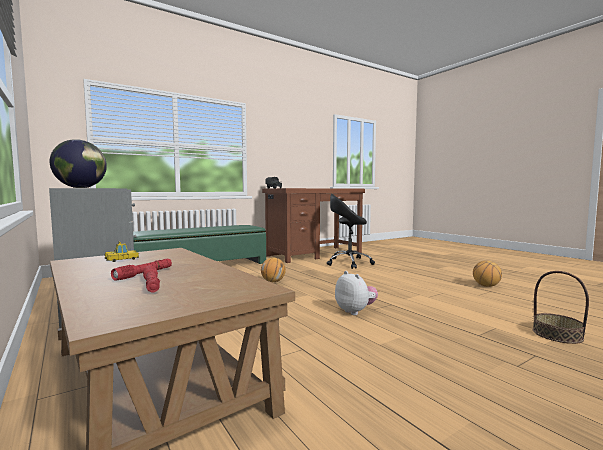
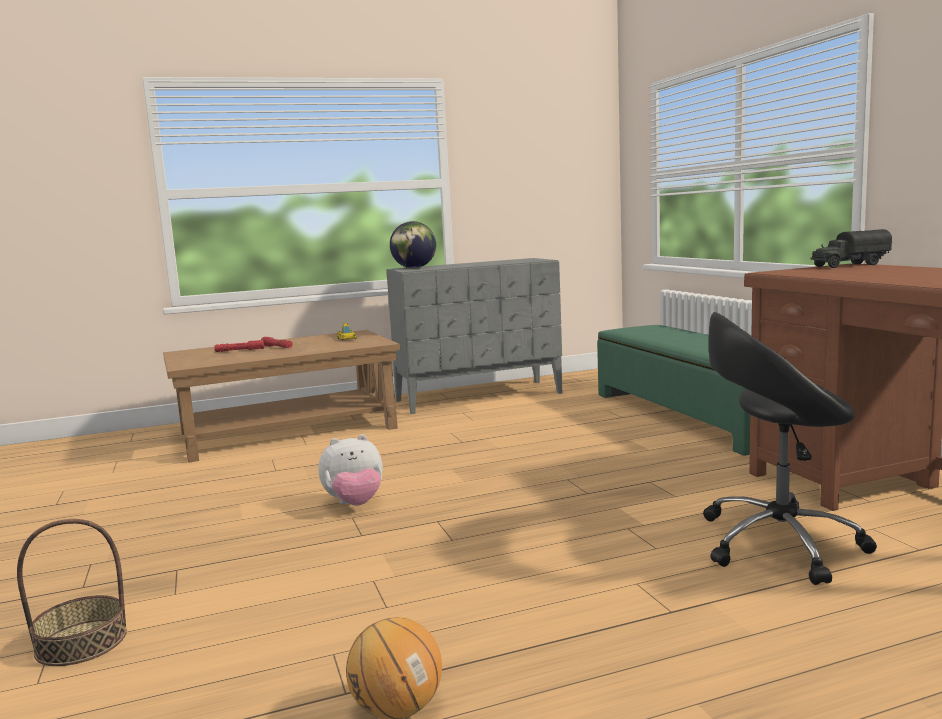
camera: 105 degrees right, 5 degrees up
basketball [261,258,286,282] -> none
black office chair [327,194,375,269] -> black office chair turned 105 degrees counterclockwise [703,312,877,585]

